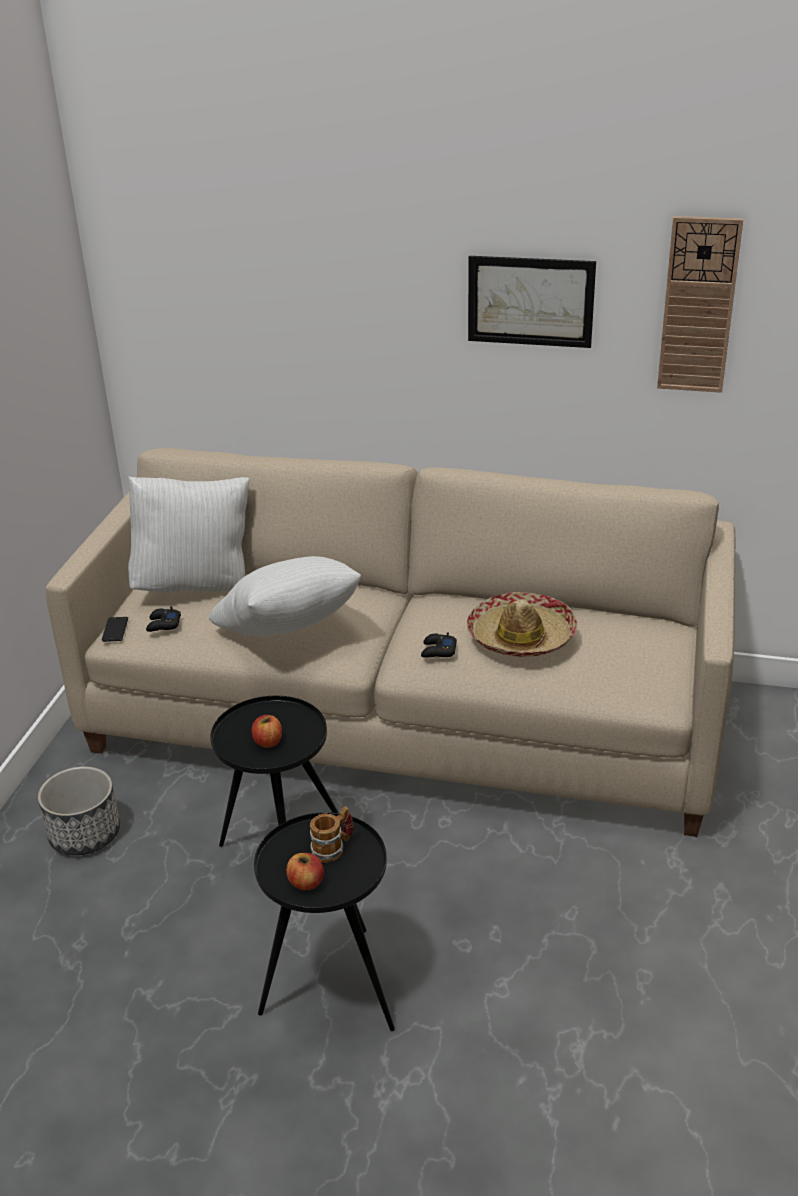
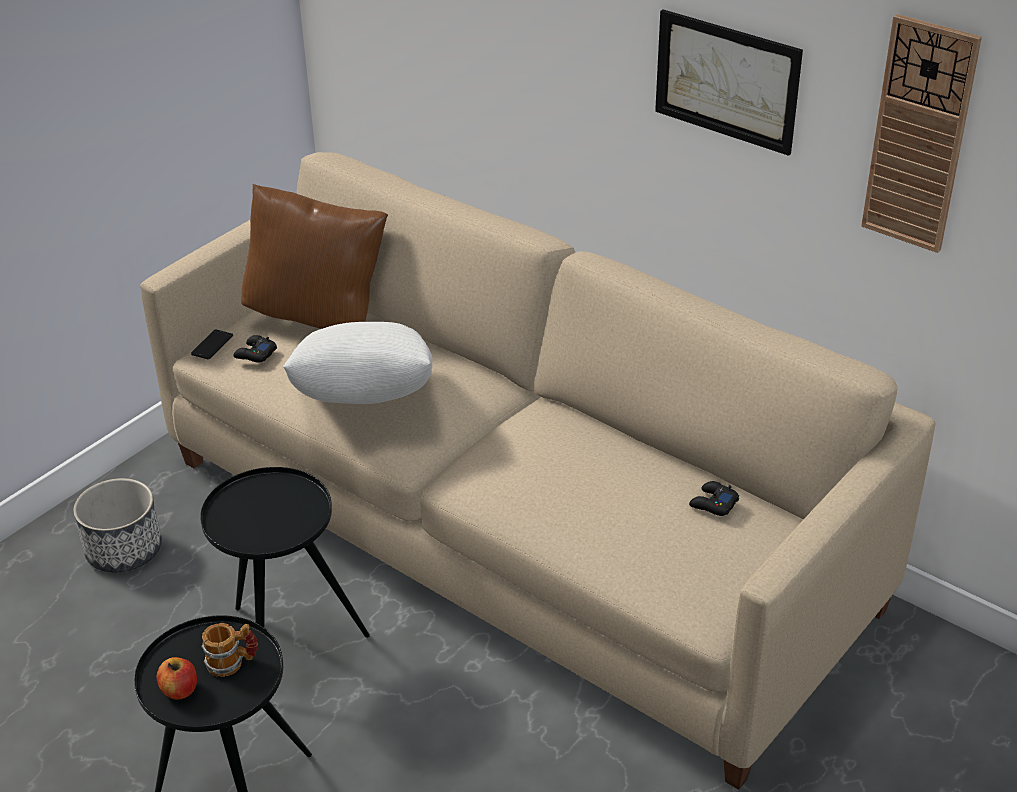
camera: 25 degrees right, 5 degrees up
white pillow [128,476,250,592] -> brown pillow [241,184,388,329]
apple [251,715,282,748] -> none
black game controller [421,632,457,658] -> black game controller moved to [689,481,739,516]
hat [467,592,577,657] -> none

